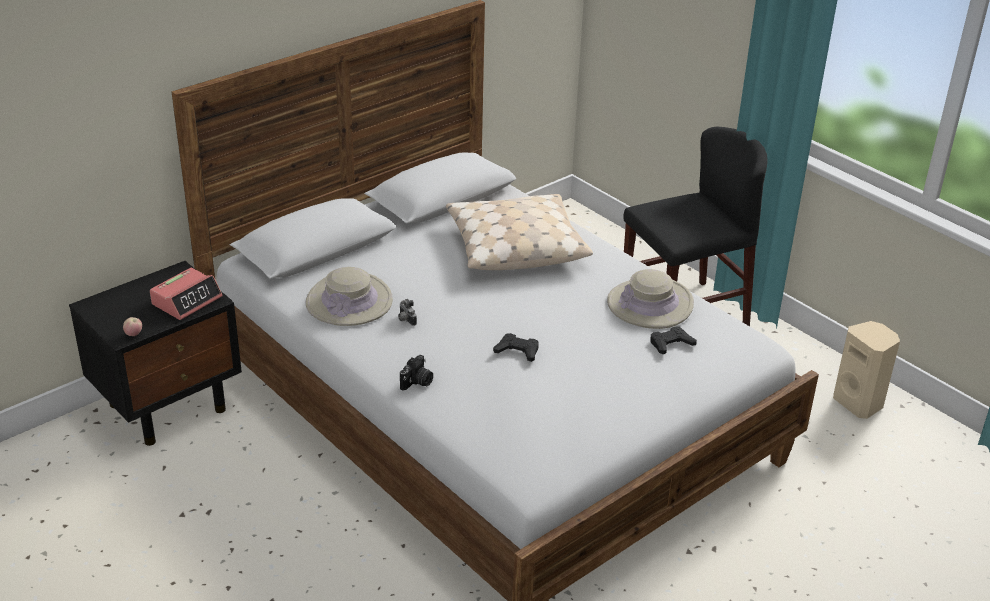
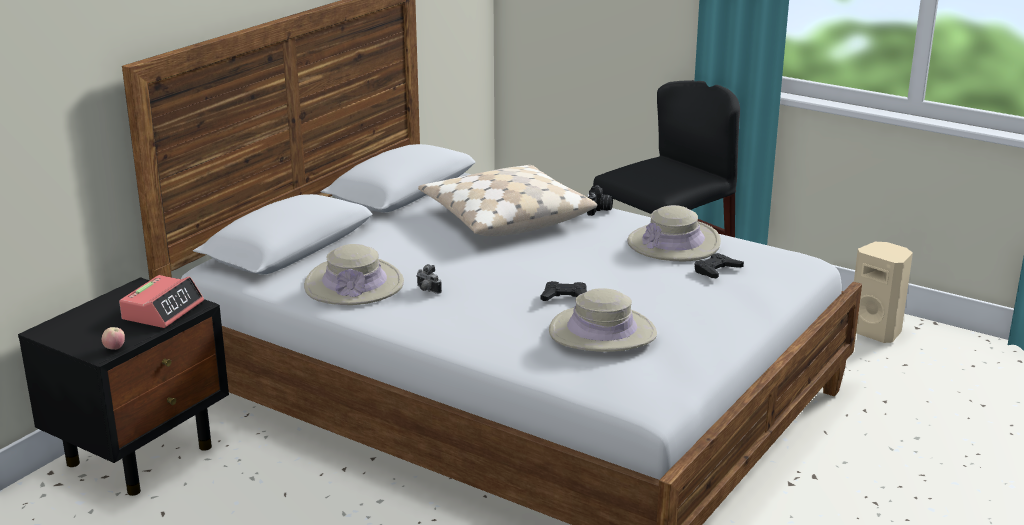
camera: 15 degrees left, 10 degrees down
camera [400,355,433,391] -> camera moved to [587,185,613,216]
none -> beige hat [549,288,657,352]

